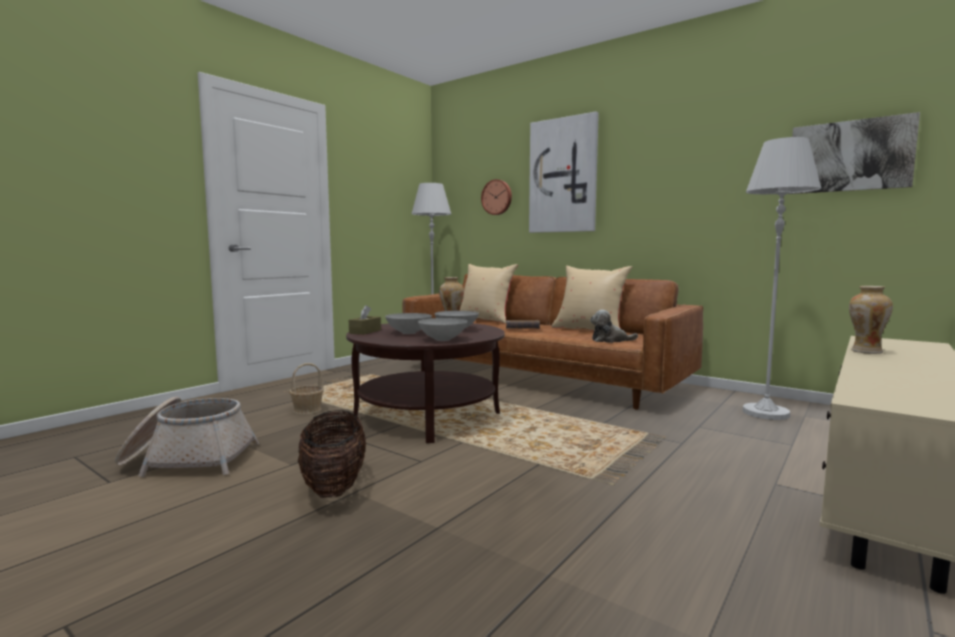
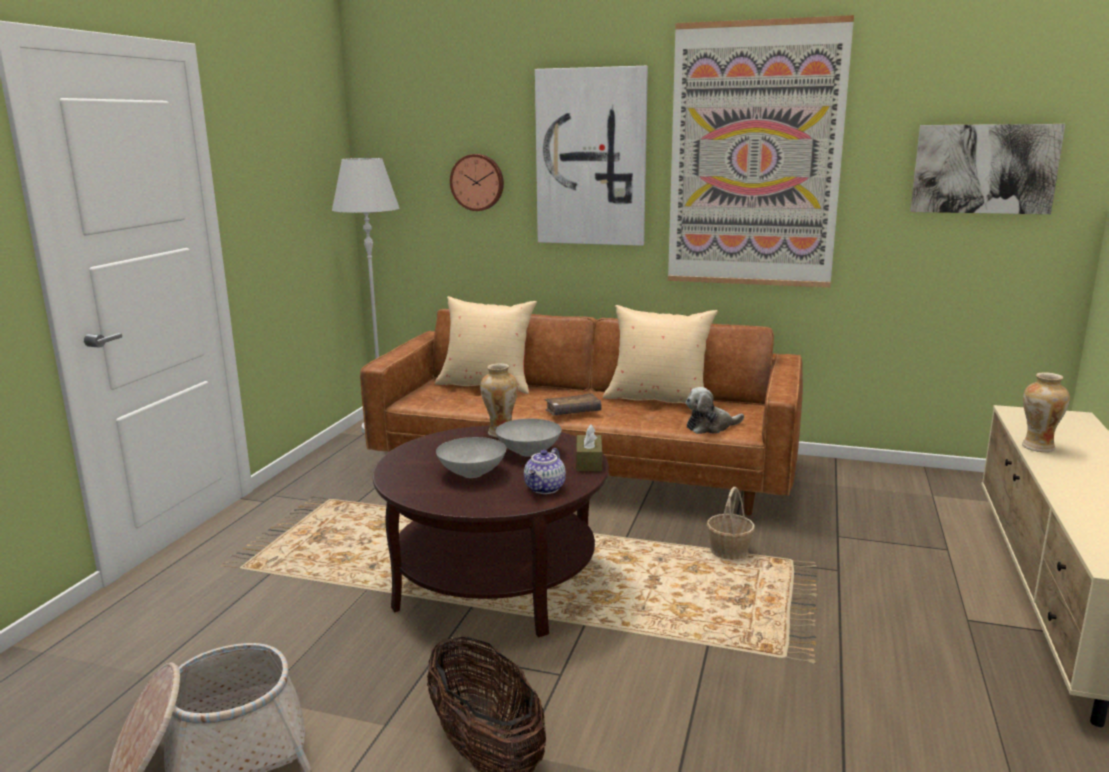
camera: 20 degrees left, 10 degrees up
basket [289,363,324,415] -> basket moved to [707,487,755,560]
brown tissue box [349,305,381,335] -> brown tissue box moved to [576,424,602,471]
grey bowl [418,318,468,341] -> teapot [524,448,566,494]
white floor lamp [743,137,821,420] -> none
none -> picture [668,15,854,288]

